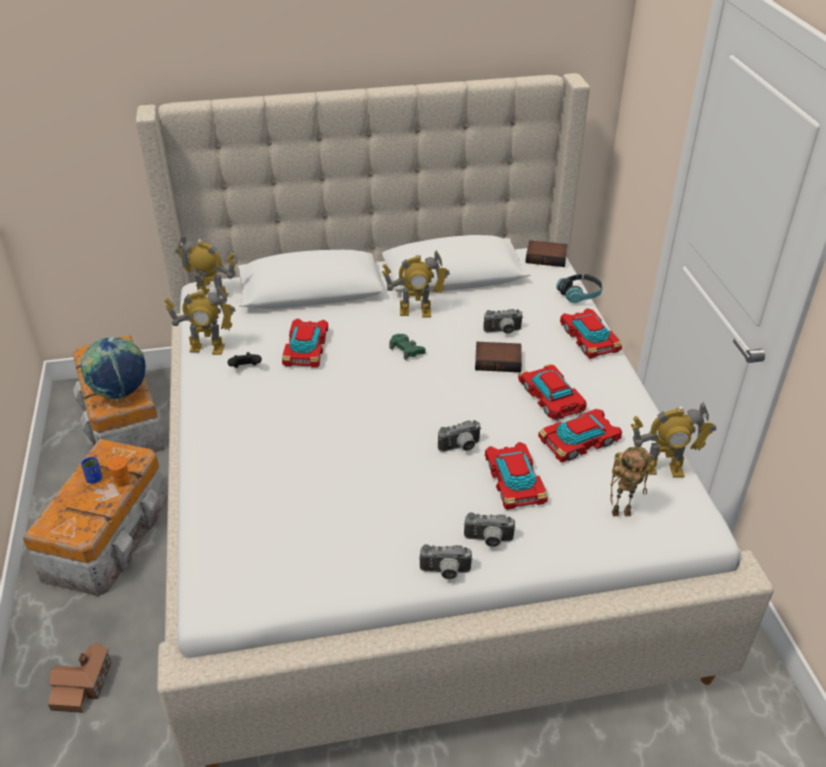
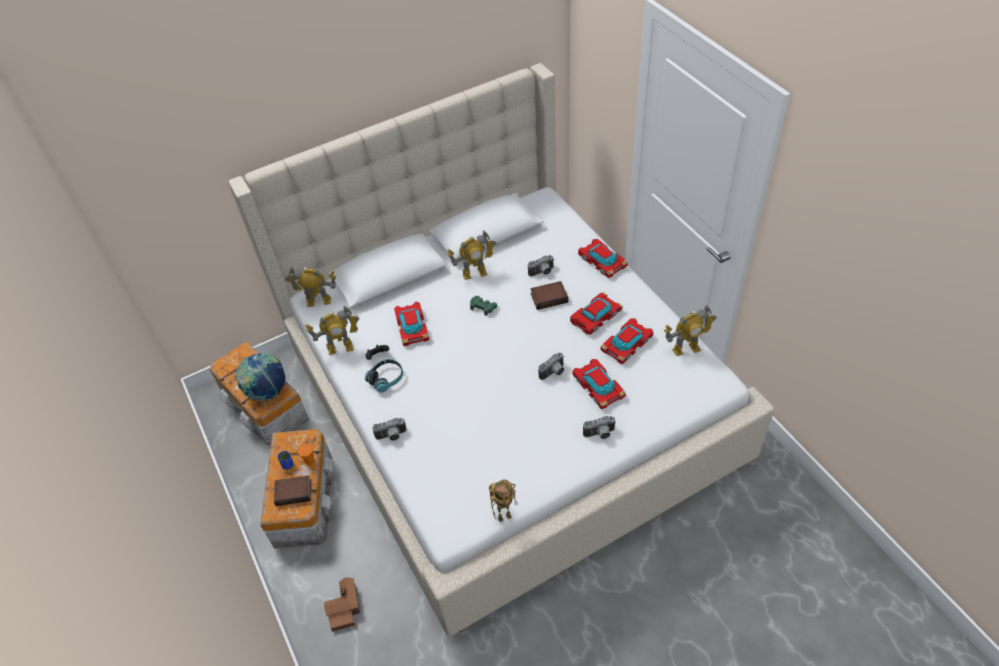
camera: 15 degrees left, 10 degrees up
camera [419,544,473,580] -> camera moved to [373,418,407,441]
toy car [518,364,587,421] -> toy car turned 90 degrees clockwise [570,292,623,335]
book [525,240,568,267] -> book moved to [274,476,311,506]
headphones [556,274,603,303] -> headphones moved to [365,359,403,393]
toy robot [610,447,654,516] -> toy robot moved to [489,479,518,522]

